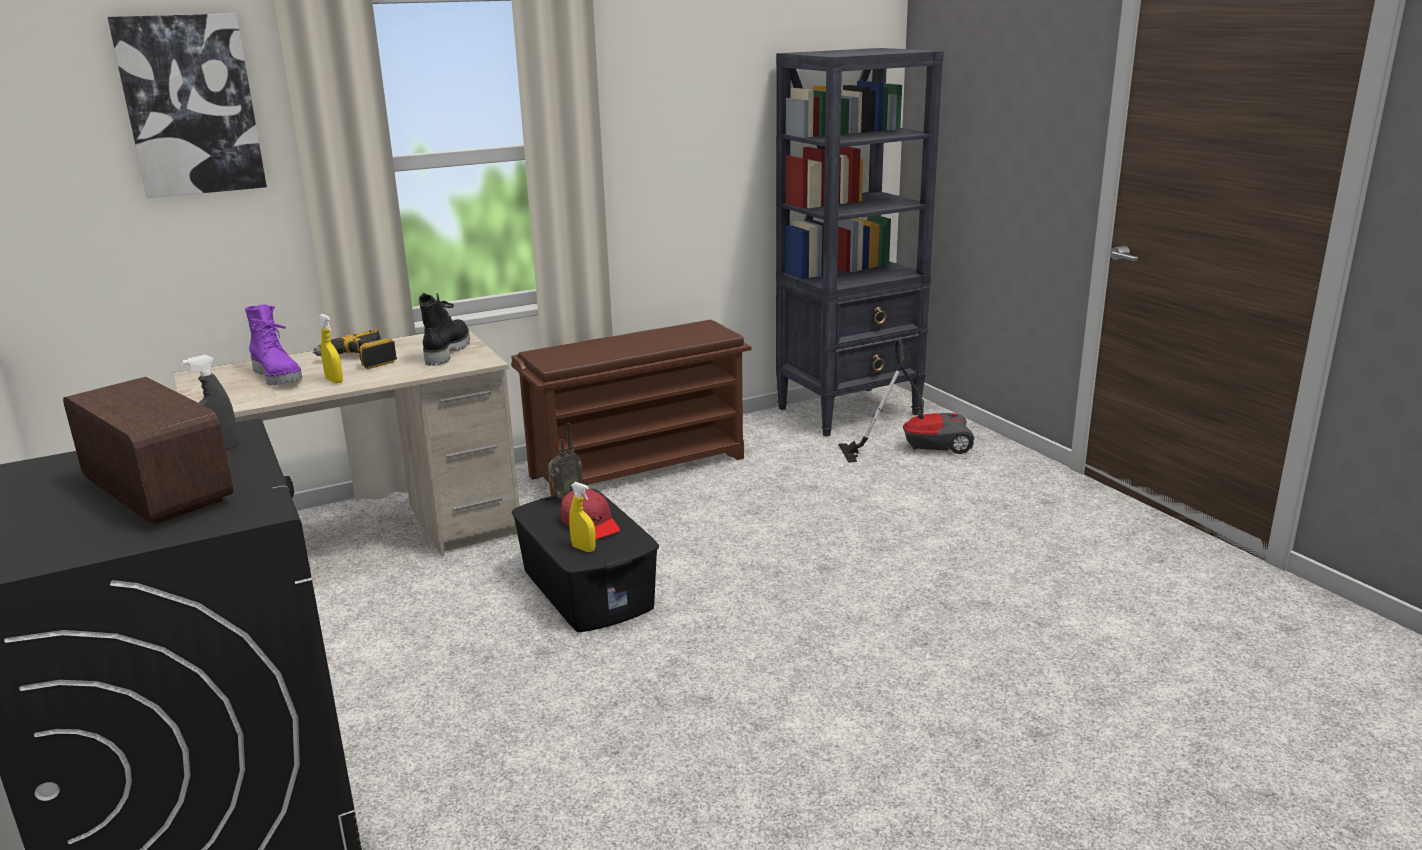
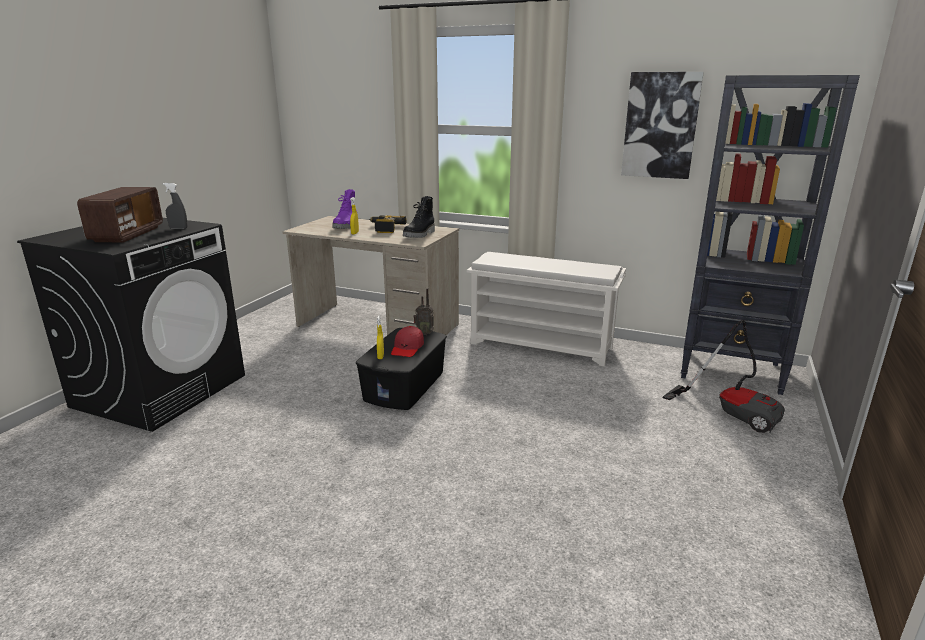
camera: 50 degrees right, 0 degrees up
picture [108,13,267,198] -> picture moved to [621,72,704,179]
black boot [419,293,470,366] -> black boot turned 150 degrees clockwise [403,196,435,238]
brown shoe rack [511,320,751,496] -> white shoe rack [467,252,626,366]

